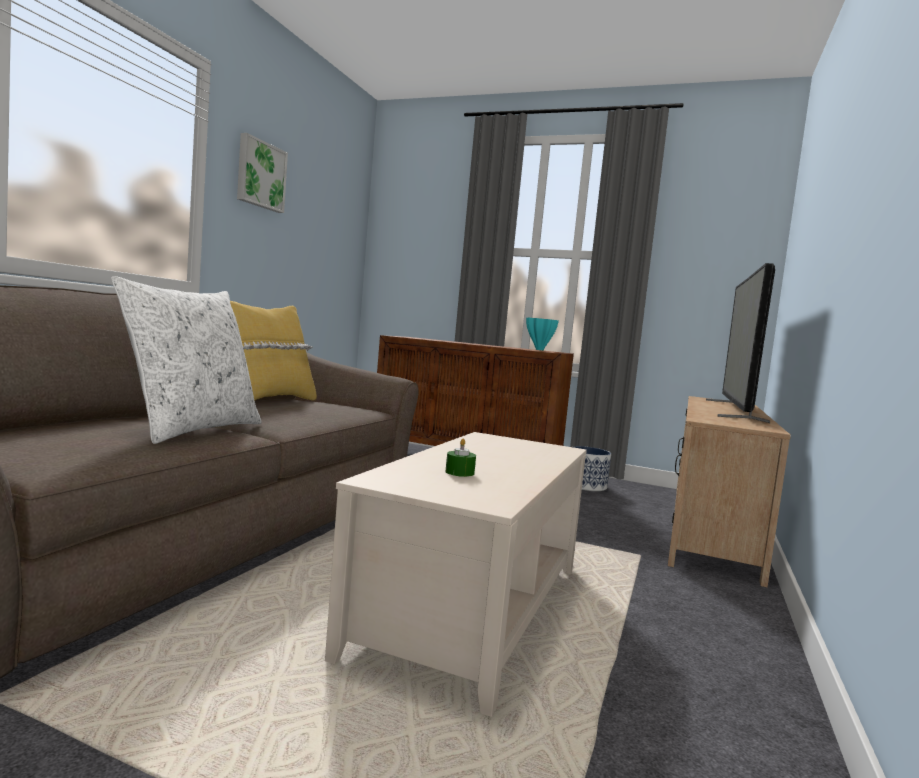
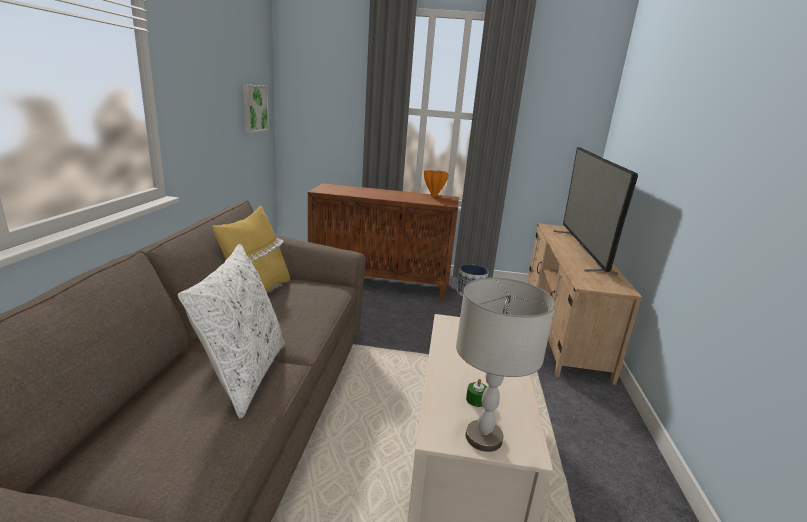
camera: 15 degrees left, 15 degrees up
picture [237,133,288,213] -> picture moved to [243,84,269,133]
turquoise vase [526,318,559,350] -> orange vase [424,170,449,197]
none -> grey table lamp [456,278,555,452]

